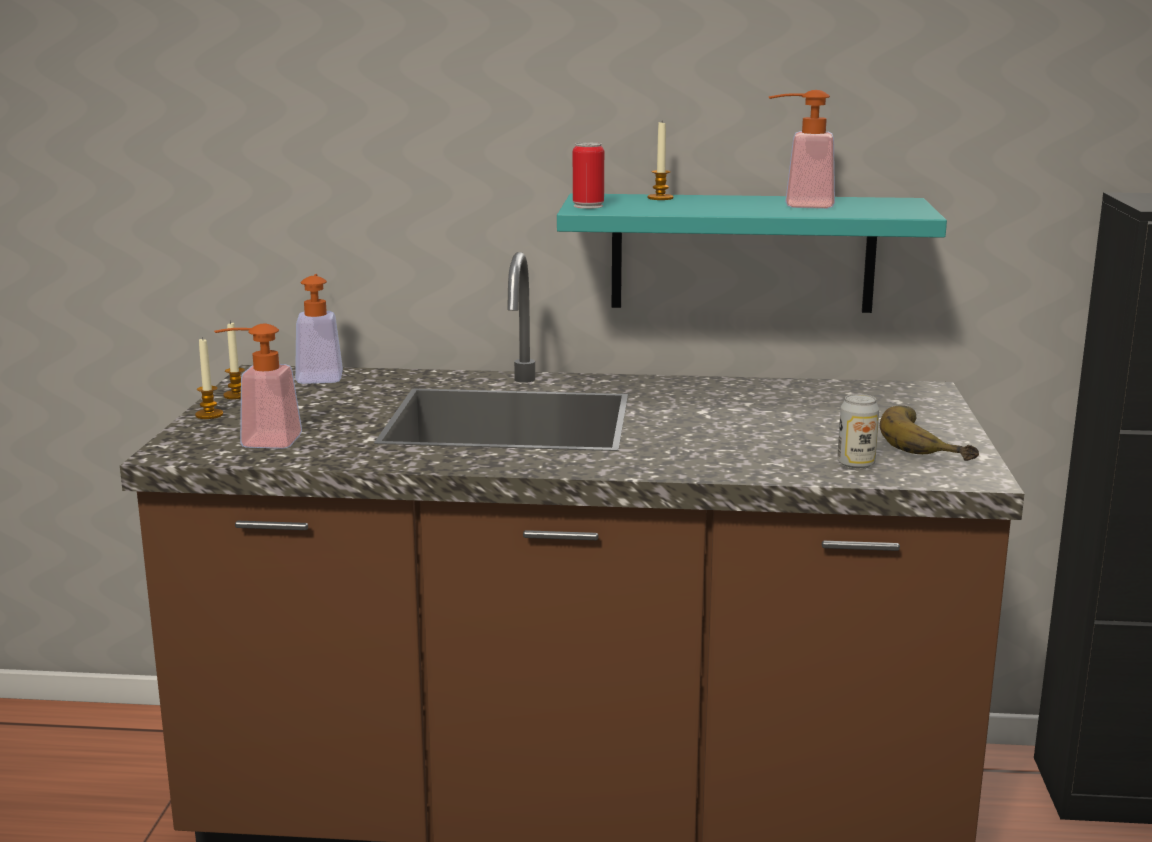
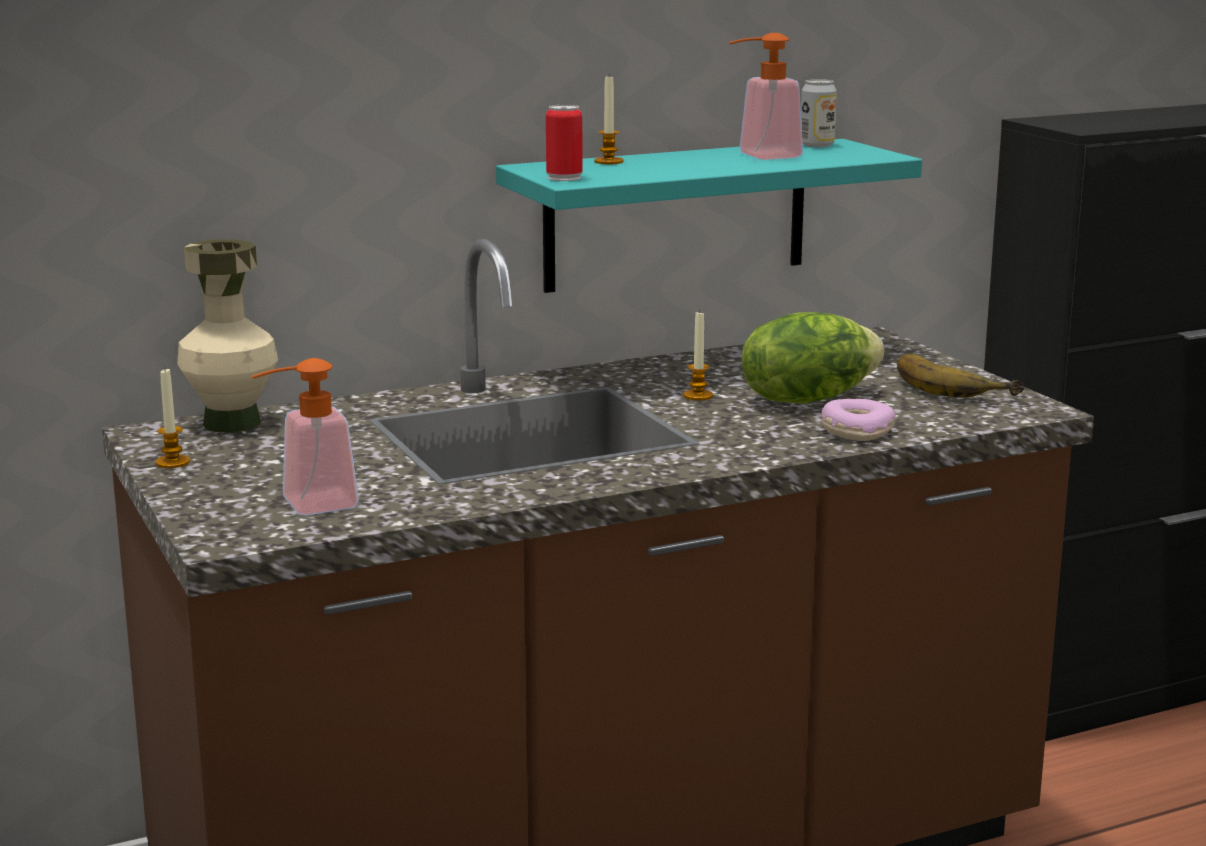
camera: 30 degrees left, 0 degrees up
candle [195,337,223,419] -> candle moved to [683,310,713,401]
soap dispenser [295,274,343,384] -> beige vase [177,239,278,433]
can [837,394,879,469] -> can moved to [801,79,837,148]
none -> lettuce [742,312,884,404]
none -> donut [820,399,896,441]

